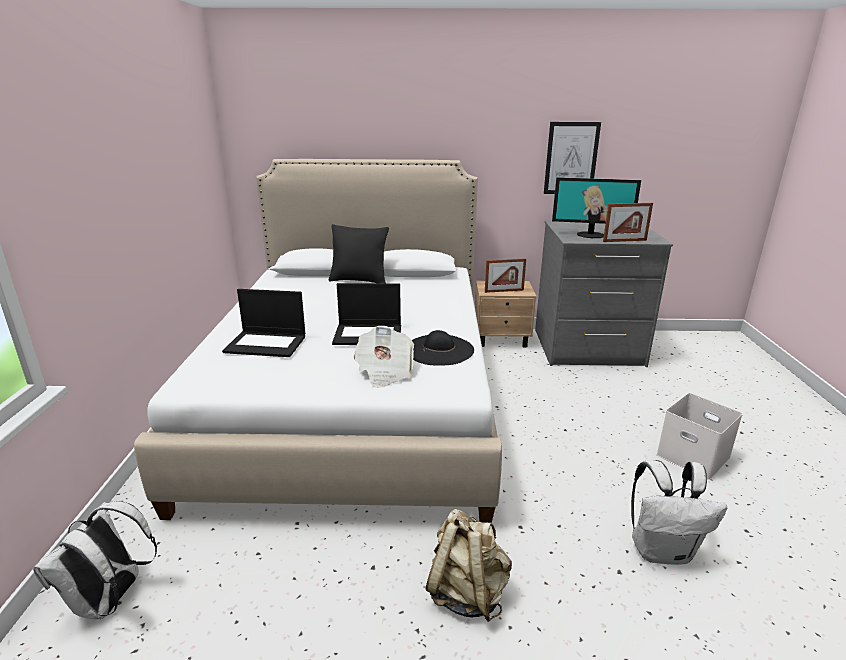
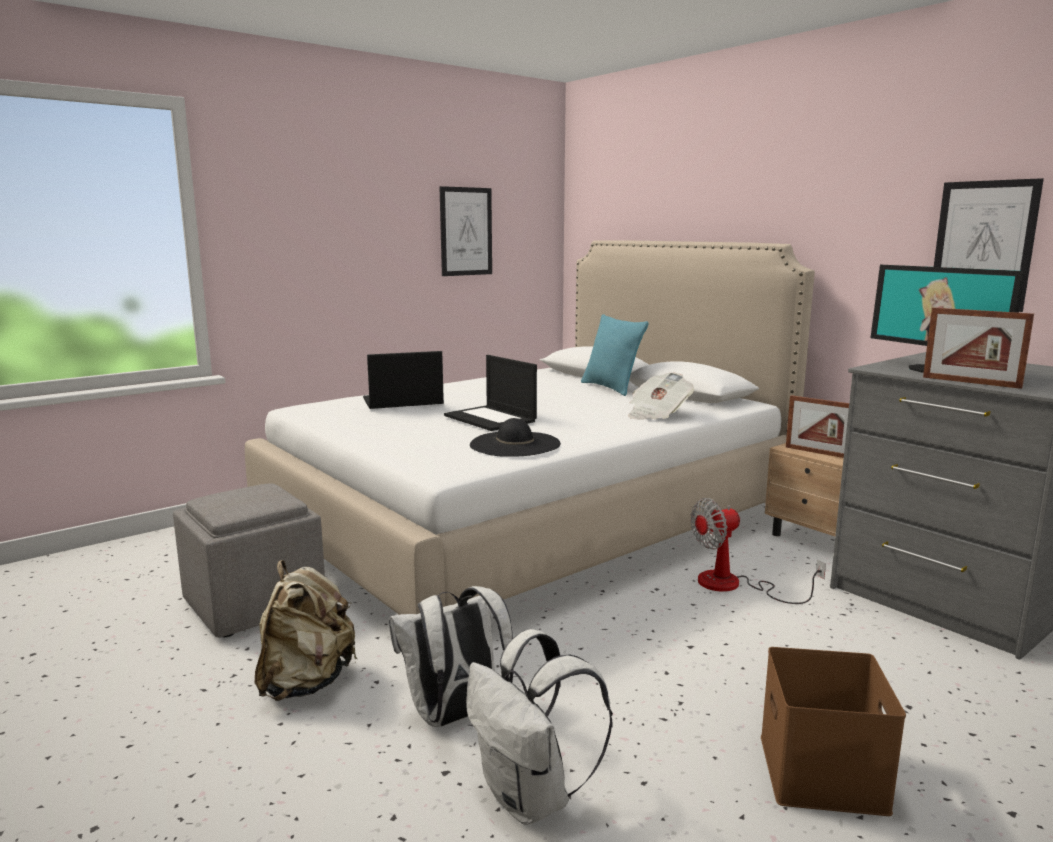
camera: 50 degrees right, 10 degrees down
white backpack [33,501,157,620] -> white backpack moved to [389,586,514,727]
laptop [222,289,305,357] -> laptop turned 105 degrees clockwise [363,351,444,409]
black pillow [329,224,389,283] -> turquoise pillow [581,314,649,396]
newspaper [353,326,414,388] -> newspaper moved to [628,372,694,420]
white storage box [656,393,743,480] -> brown storage box [761,647,906,816]
none -> grey ottoman [173,483,325,638]
none -> picture [439,186,492,276]
none -> fan [690,498,826,604]

